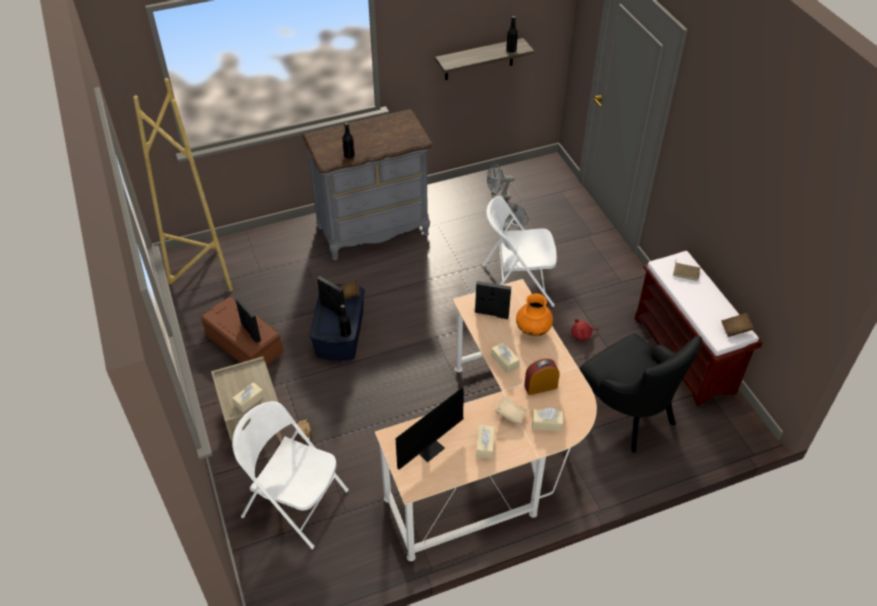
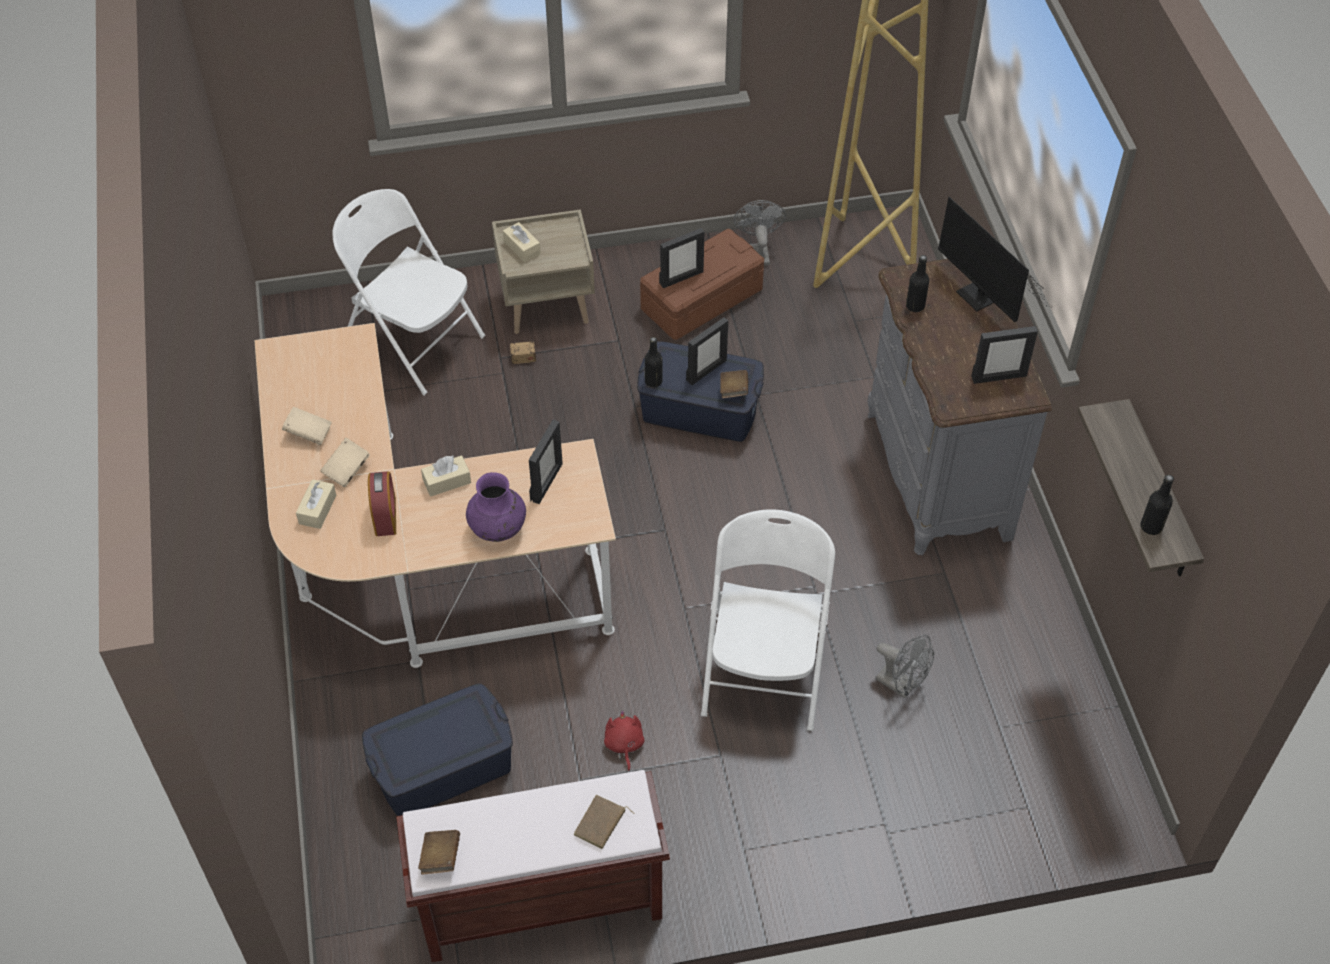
camera: 100 degrees right, 5 degrees up
white chair [232,401,349,550] -> white chair turned 90 degrees counterclockwise [332,189,485,396]
monitor [396,382,476,470] -> monitor moved to [938,197,1053,322]
beige tissue box [476,425,495,459] -> beige book [282,407,332,445]
grey fan [487,164,515,199] -> grey fan moved to [734,200,786,266]
orange vase [516,293,553,336] -> purple vase [466,472,526,542]
black chair [580,333,702,453] -> blue storage box [362,684,513,816]
none -> picture frame [971,326,1038,384]

